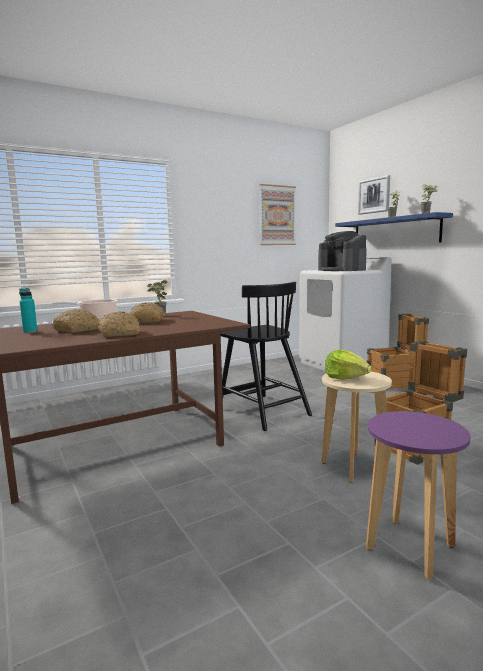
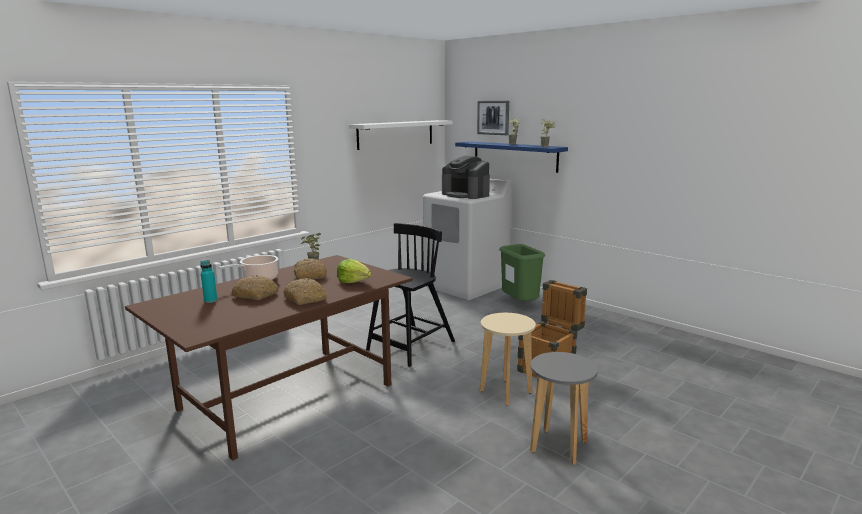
camera: 15 degrees left, 5 degrees up
black chair [221,282,312,431] -> black chair turned 90 degrees counterclockwise [366,223,455,367]
picture [259,184,296,245] -> white shelf [349,120,452,150]
lettuce [325,350,371,380] -> lettuce moved to [337,259,372,283]
purple stool [366,411,471,580] -> grey stool [530,352,598,465]
crate [367,314,429,390] -> green trash can [499,244,545,301]

